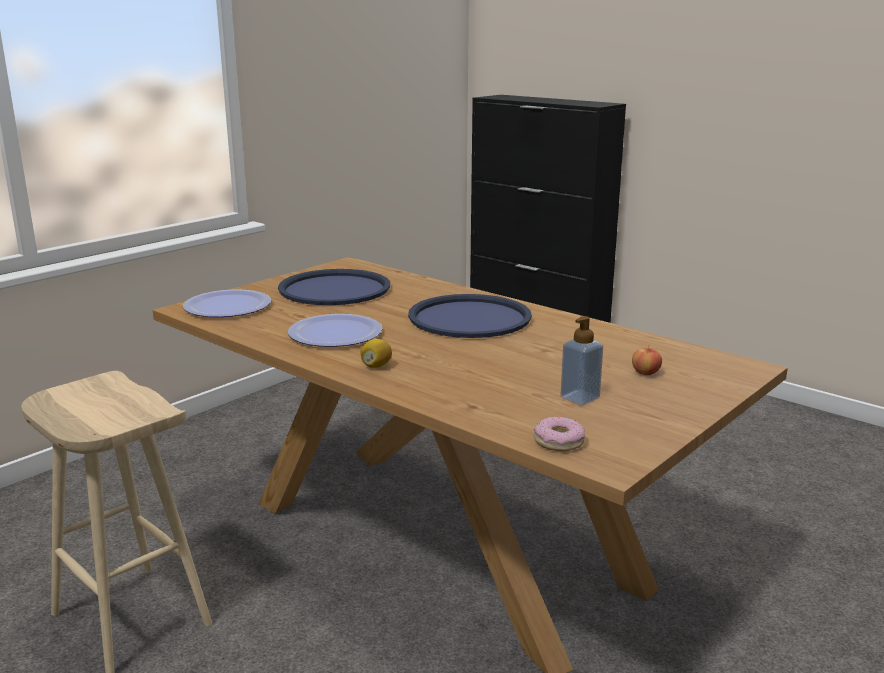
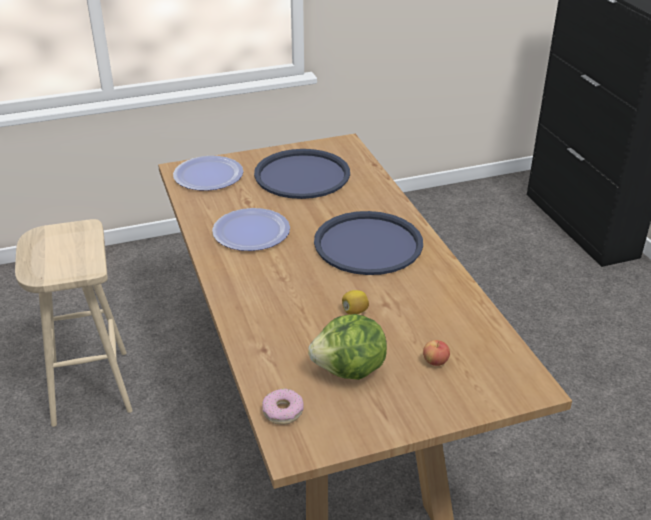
camera: 30 degrees right, 15 degrees up
lemon [360,339,392,368] -> lemon moved to [342,290,369,315]
soap dispenser [560,316,603,405] -> lettuce [308,314,387,380]

